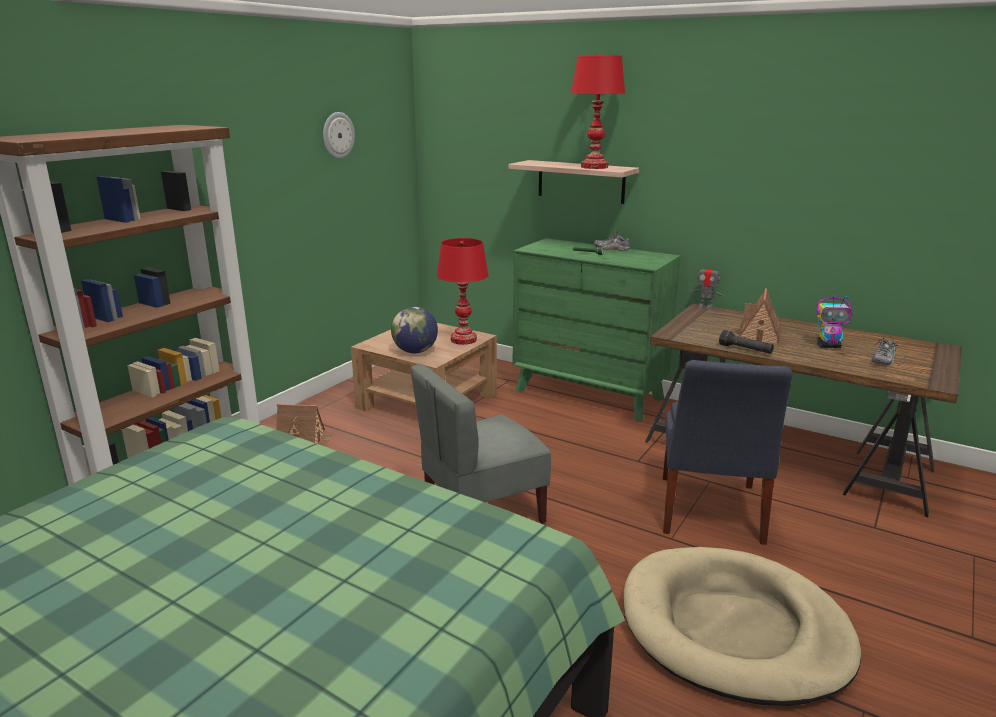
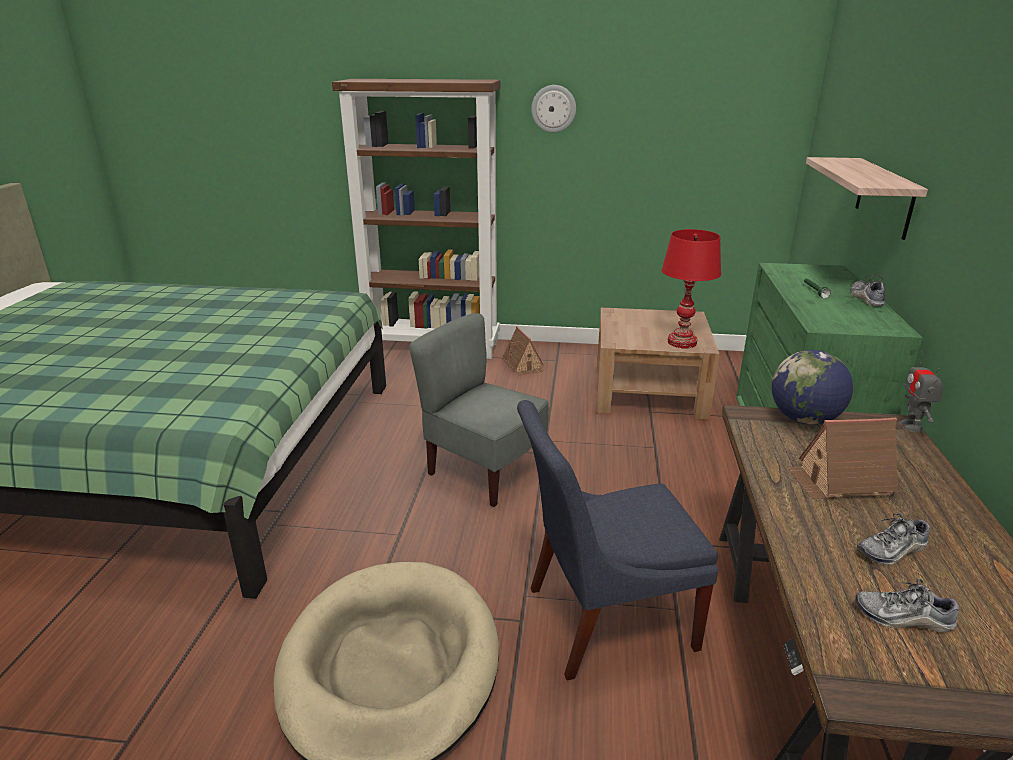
camera: 65 degrees right, 5 degrees up
wall clock [323,112,355,159] -> wall clock moved to [531,85,576,133]
globe [391,307,438,353] -> globe moved to [772,350,853,425]
red table lamp [571,54,625,169] -> none
black flashlight [719,330,774,354] -> none
toy robot [816,295,852,348] -> shoe [857,513,930,565]

